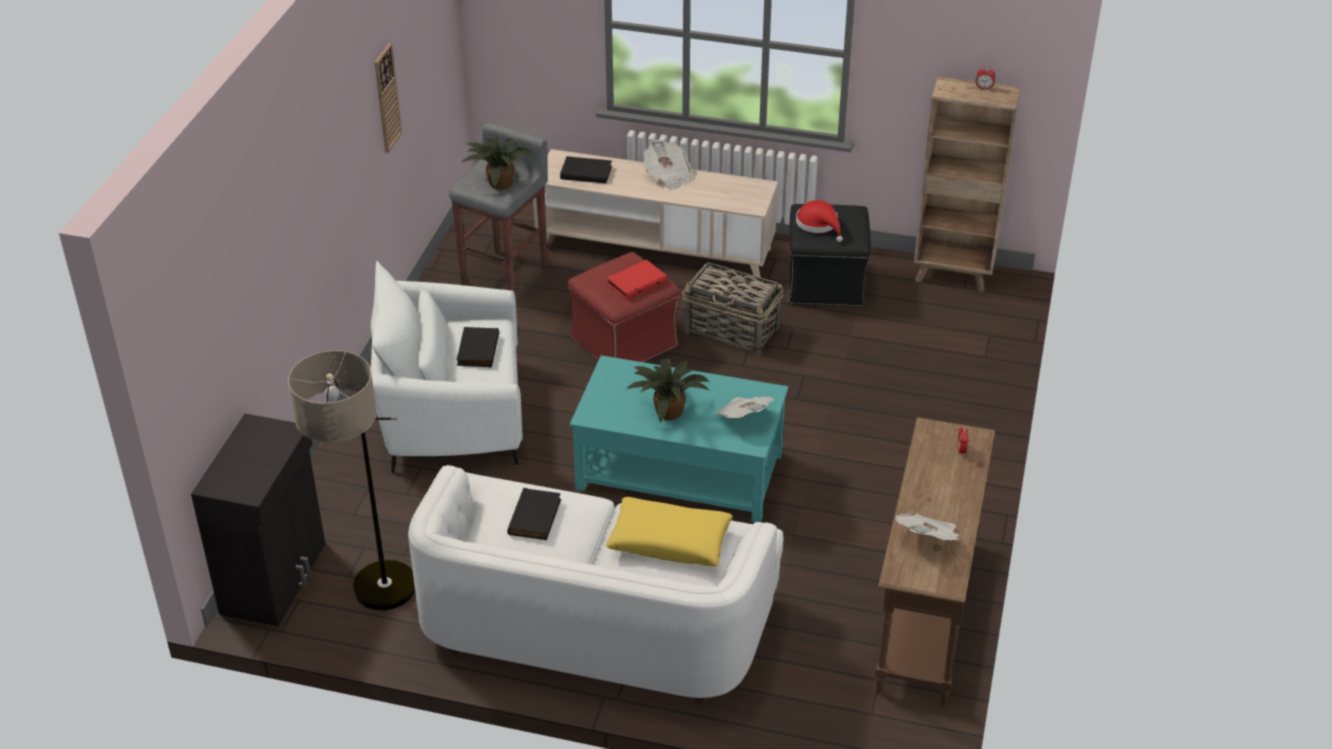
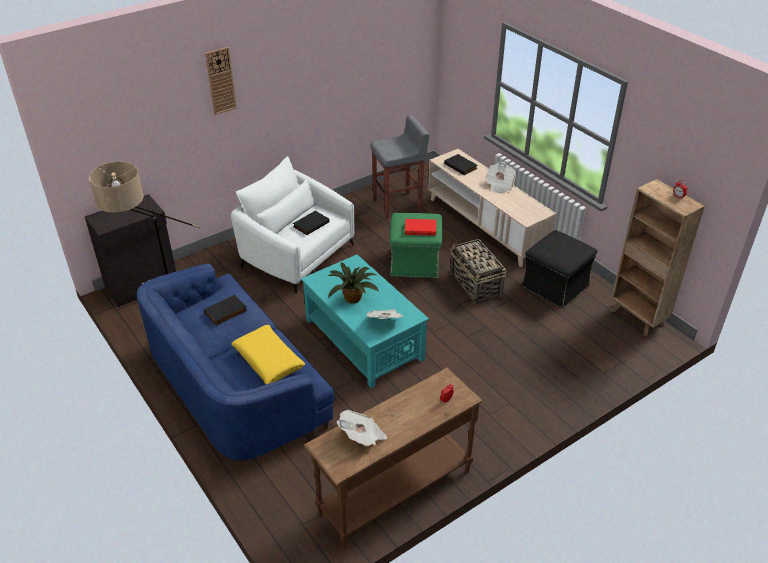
camera: 40 degrees right, 0 degrees up
wall clock [375,43,402,153] -> wall clock moved to [205,47,237,115]
white sofa [408,465,783,705] -> blue sofa [137,263,335,461]
potted plant [461,134,534,190] -> none
red ottoman [567,252,680,362] -> green ottoman [389,213,442,278]
red hat [796,200,843,242] -> none

